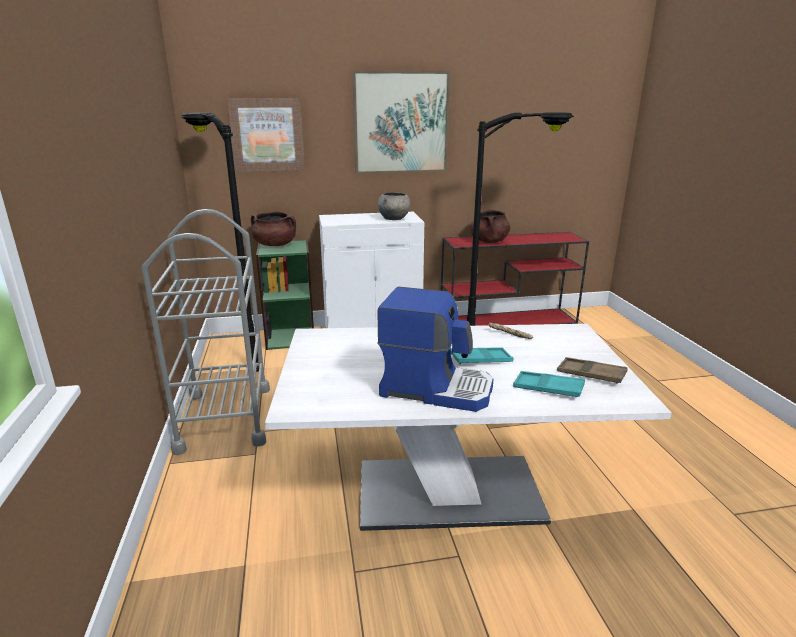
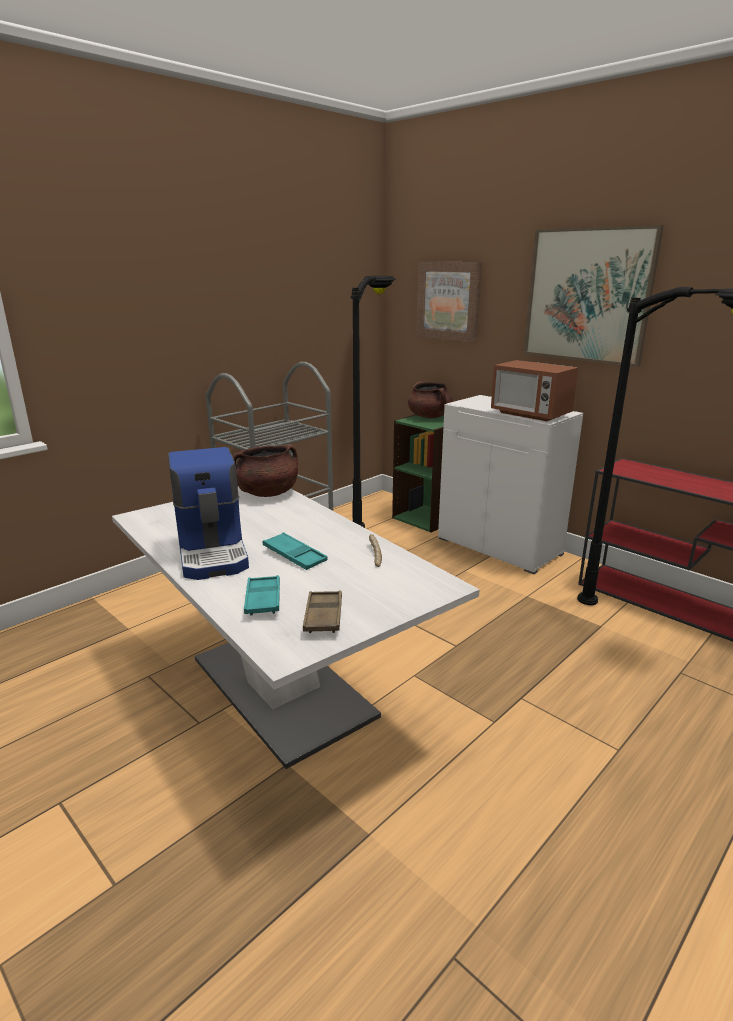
camera: 55 degrees right, 0 degrees up
grey bowl [378,192,410,220] -> microwave [491,360,578,421]
brown cooking pot [470,209,510,243] -> brown cooking pot moved to [232,445,298,497]

